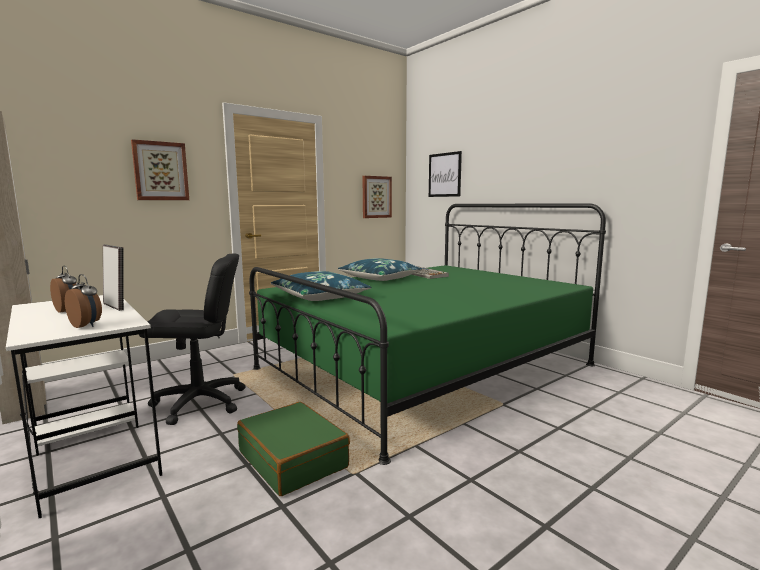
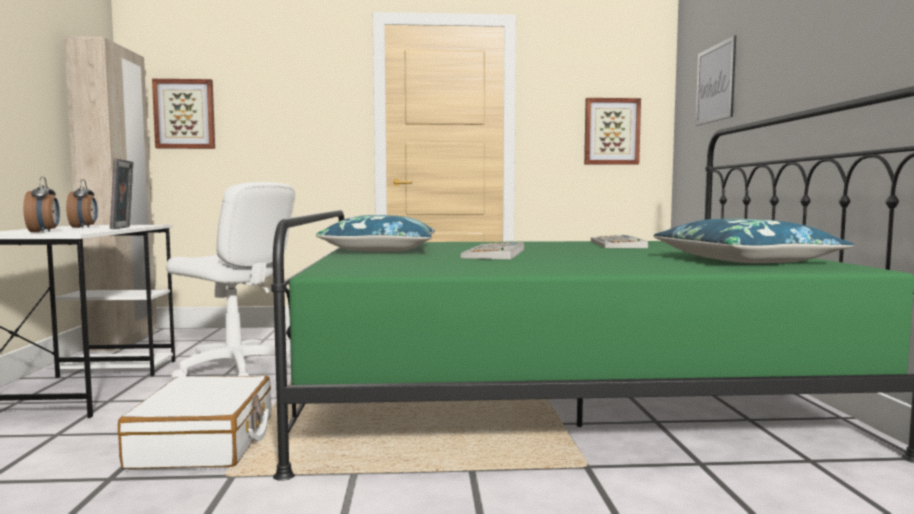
camera: 35 degrees right, 5 degrees down
picture [131,139,189,200] -> picture moved to [152,79,215,149]
black office chair [139,253,245,425] -> white office chair [166,182,295,379]
green suitcase [237,402,350,496] -> white suitcase [118,375,271,469]
blue pillow [338,258,422,281] -> blue pillow moved to [653,219,854,263]
none -> keyboard [460,242,524,259]

